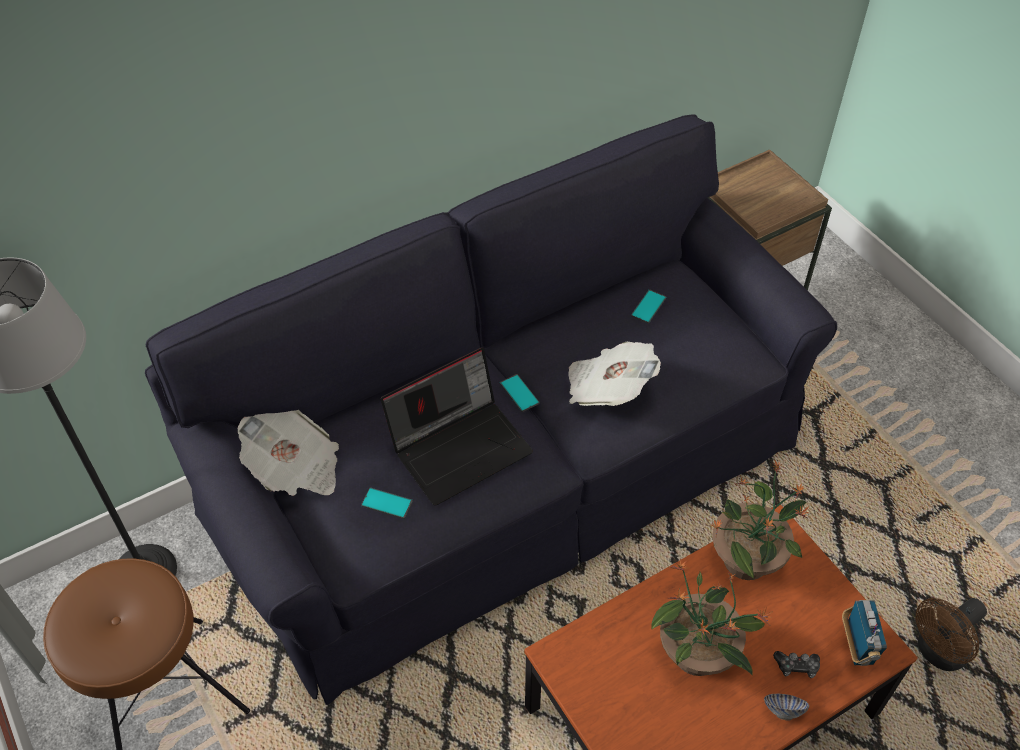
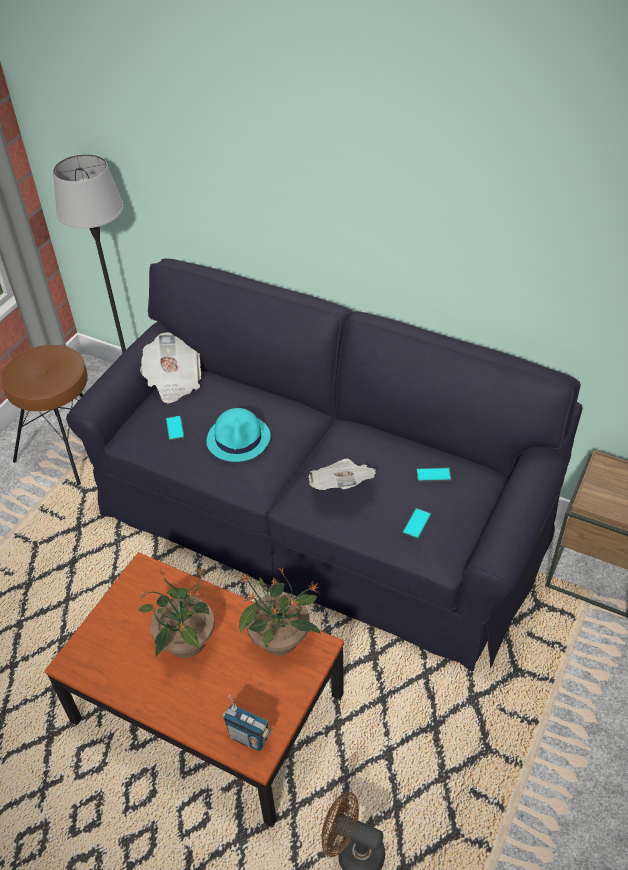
camera: 60 degrees right, 5 degrees down
laptop [381,348,533,506] -> turquoise hat [206,408,271,462]
phone [500,374,539,412] -> phone moved to [402,508,431,539]
bowl [764,694,809,720] -> none
game controller [773,651,820,678] -> none
radio [842,600,887,666] -> radio turned 60 degrees clockwise [223,695,273,751]

